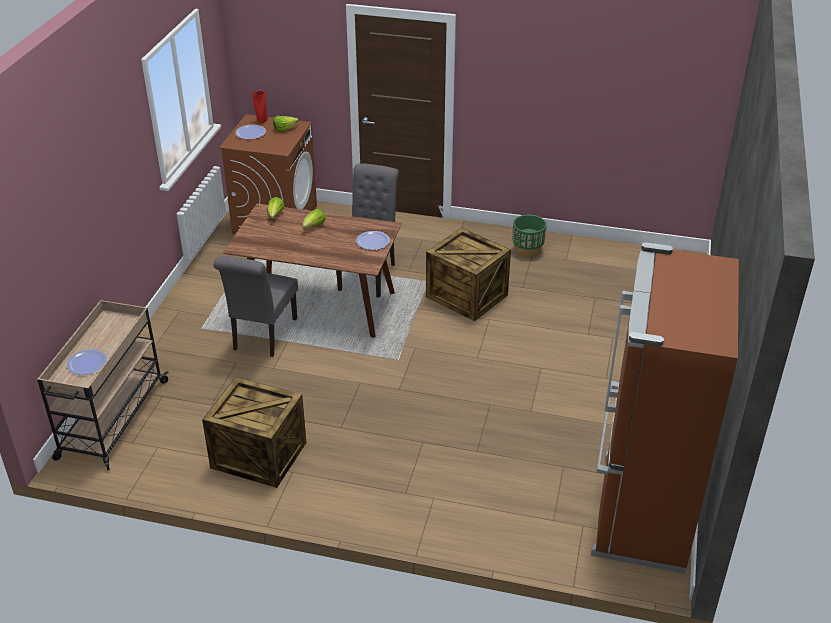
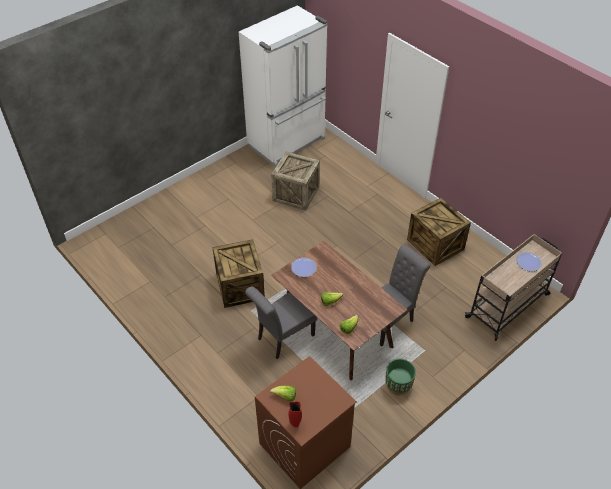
camera: 145 degrees left, 10 degrees up
plate [235,125,266,139] -> none
green planter [513,215,547,257] -> green planter moved to [385,359,416,395]
brown fridge [591,242,739,573] -> white fridge [239,5,328,167]
none -> crate [271,152,320,210]

